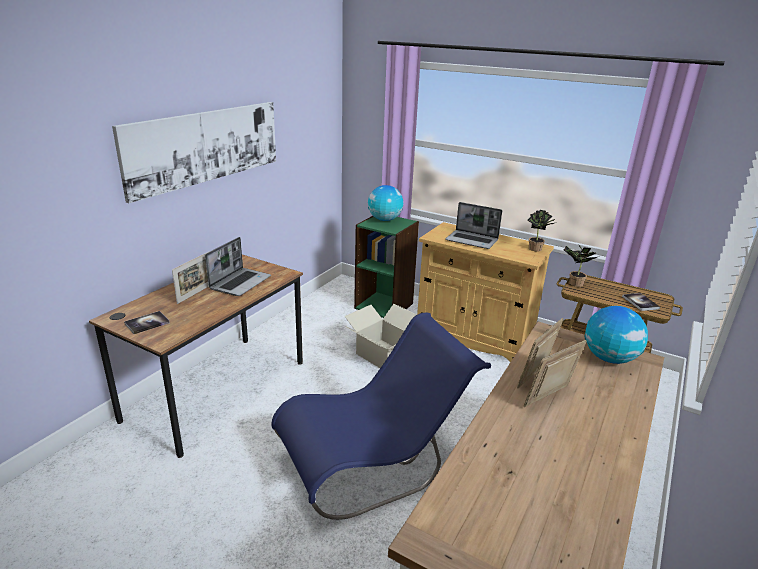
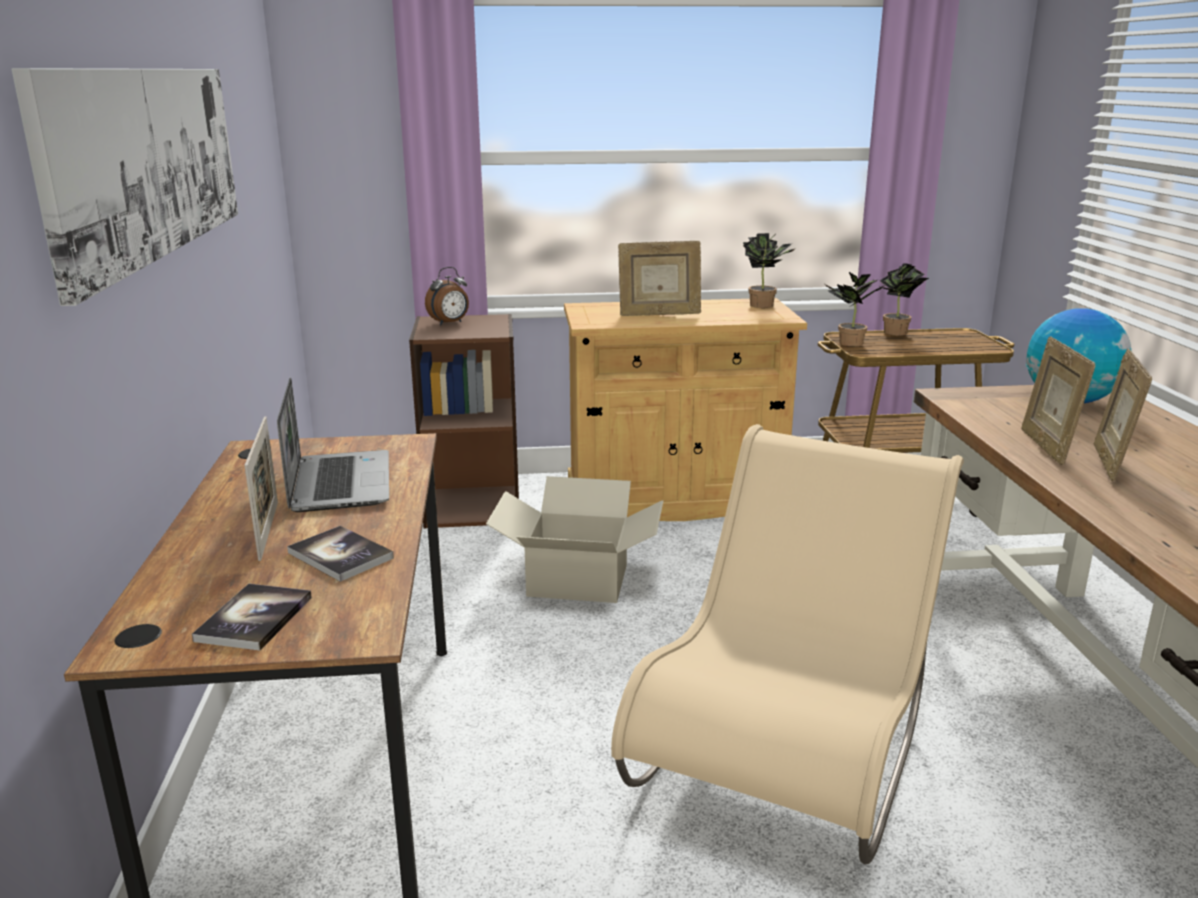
camera: 35 degrees left, 5 degrees down
blue chair [271,312,491,520] -> beige chair [611,424,964,865]
green bookcase [354,216,419,318] -> brown bookcase [409,314,519,528]
globe [368,185,403,221] -> alarm clock [425,267,469,325]
laptop [445,202,502,249] -> picture frame [618,241,701,316]
book [622,293,660,311] -> book moved to [287,526,394,582]
none -> potted plant [878,263,929,336]

